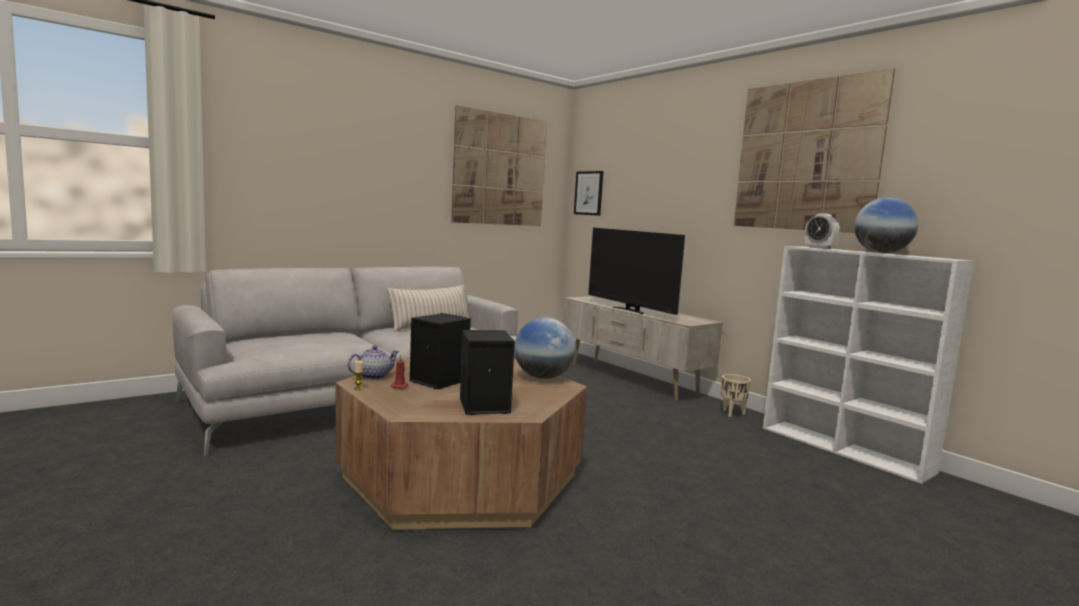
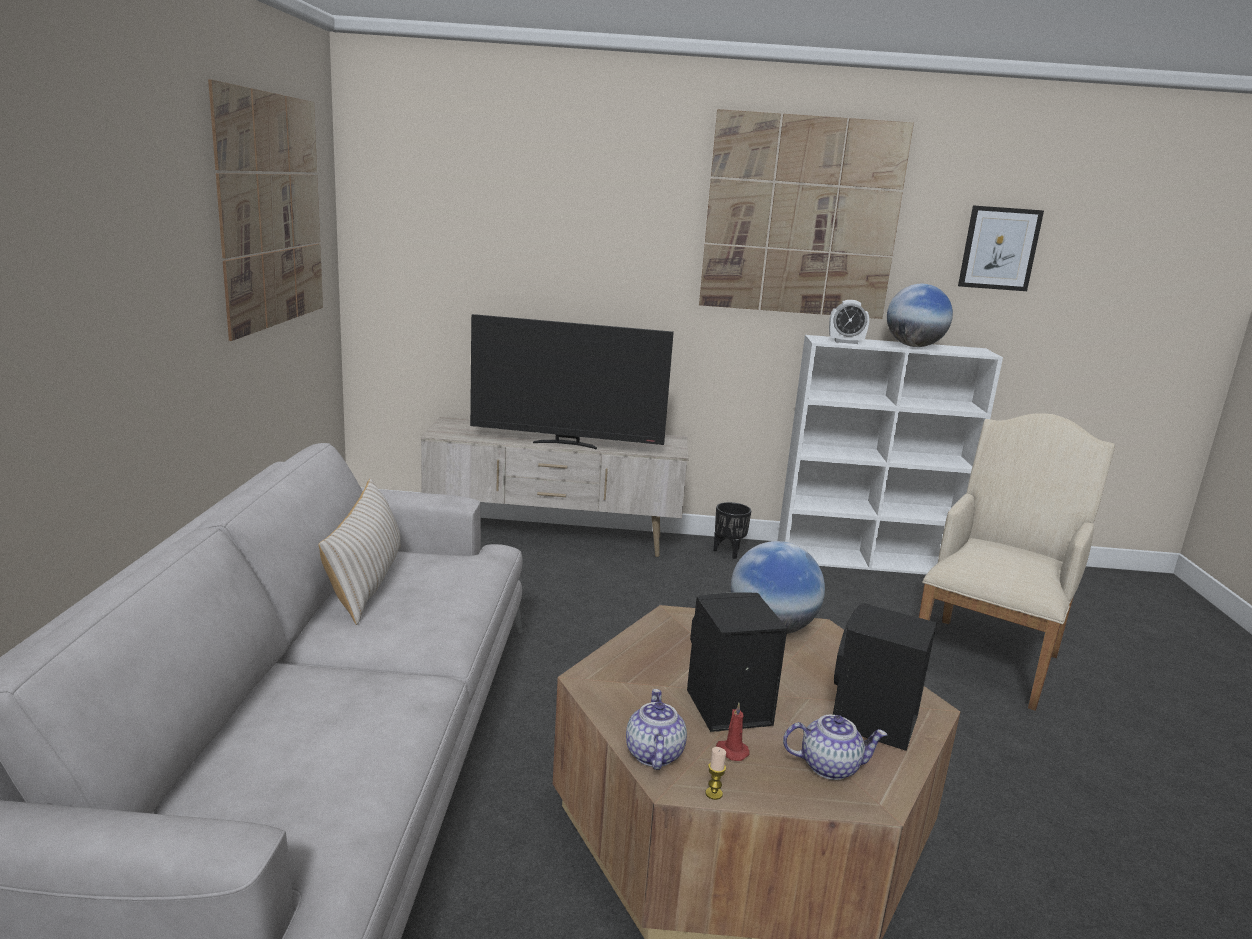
camera: 50 degrees left, 10 degrees up
picture [574,171,603,216] -> picture moved to [958,205,1044,291]
beige planter [721,374,751,417] -> black planter [714,502,751,559]
none -> teapot [783,715,887,780]
none -> beige armchair [919,413,1115,711]

